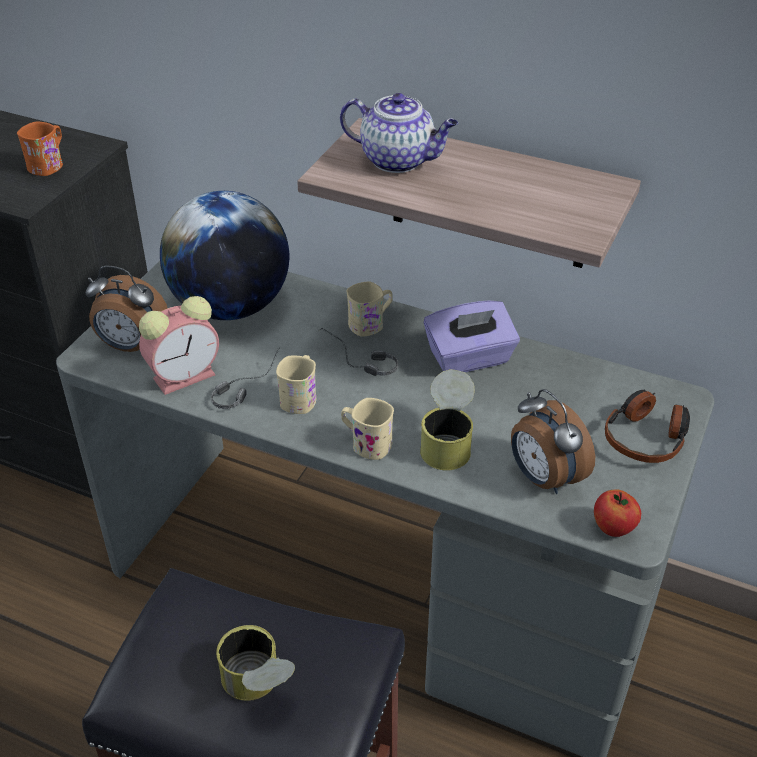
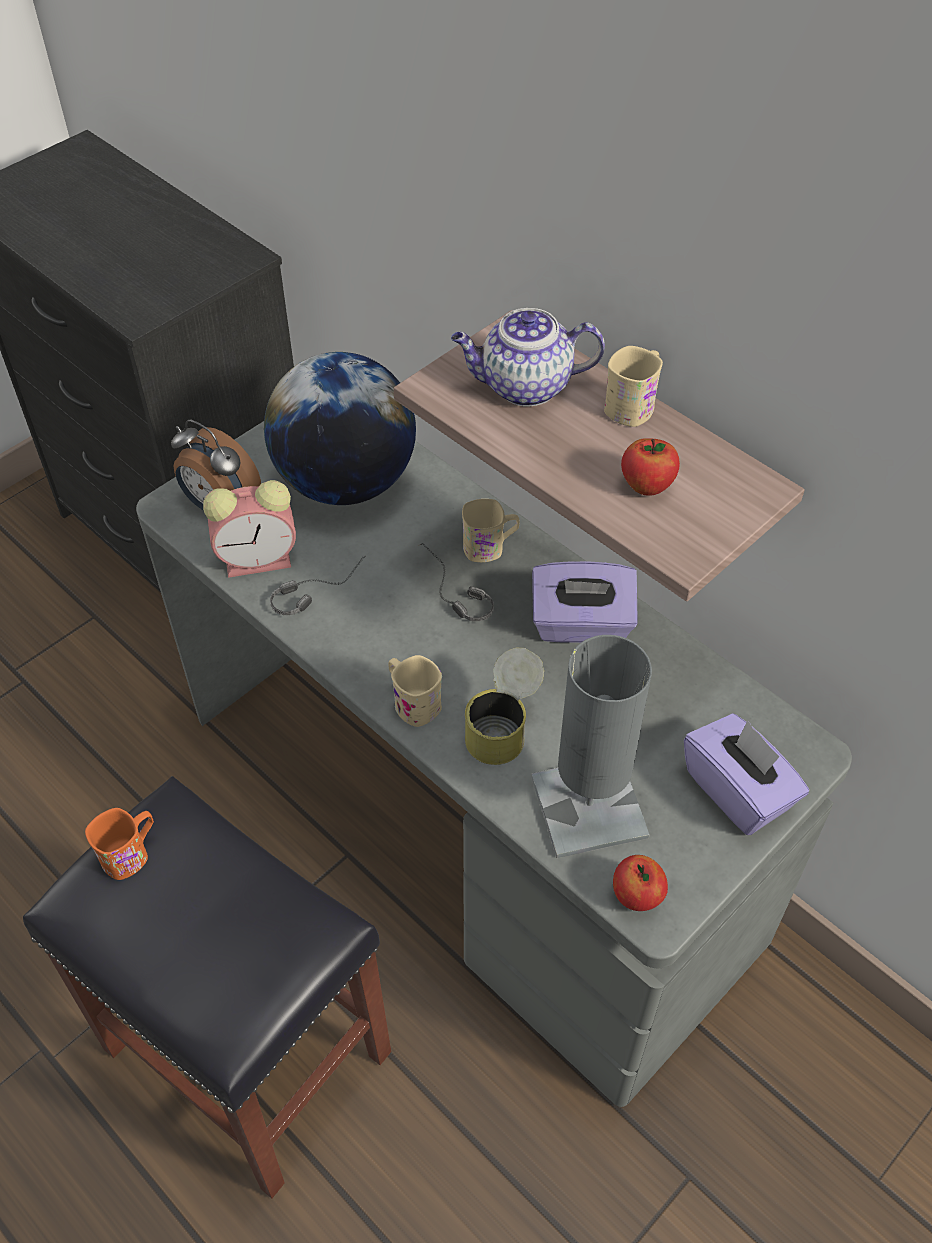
camera: 20 degrees right, 10 degrees up
orange mug [17,122,63,176] -> orange mug moved to [85,808,154,880]
can [216,625,295,701] -> none
beige mug [276,355,316,414] -> beige mug moved to [604,346,663,427]
teapot [340,93,458,173] -> teapot turned 135 degrees clockwise [451,308,605,406]
alarm clock [511,389,595,494] -> grey table lamp [531,635,652,858]
headphones [605,390,690,463] -> purple tissue box [684,713,809,835]
none -> apple [621,438,680,496]

